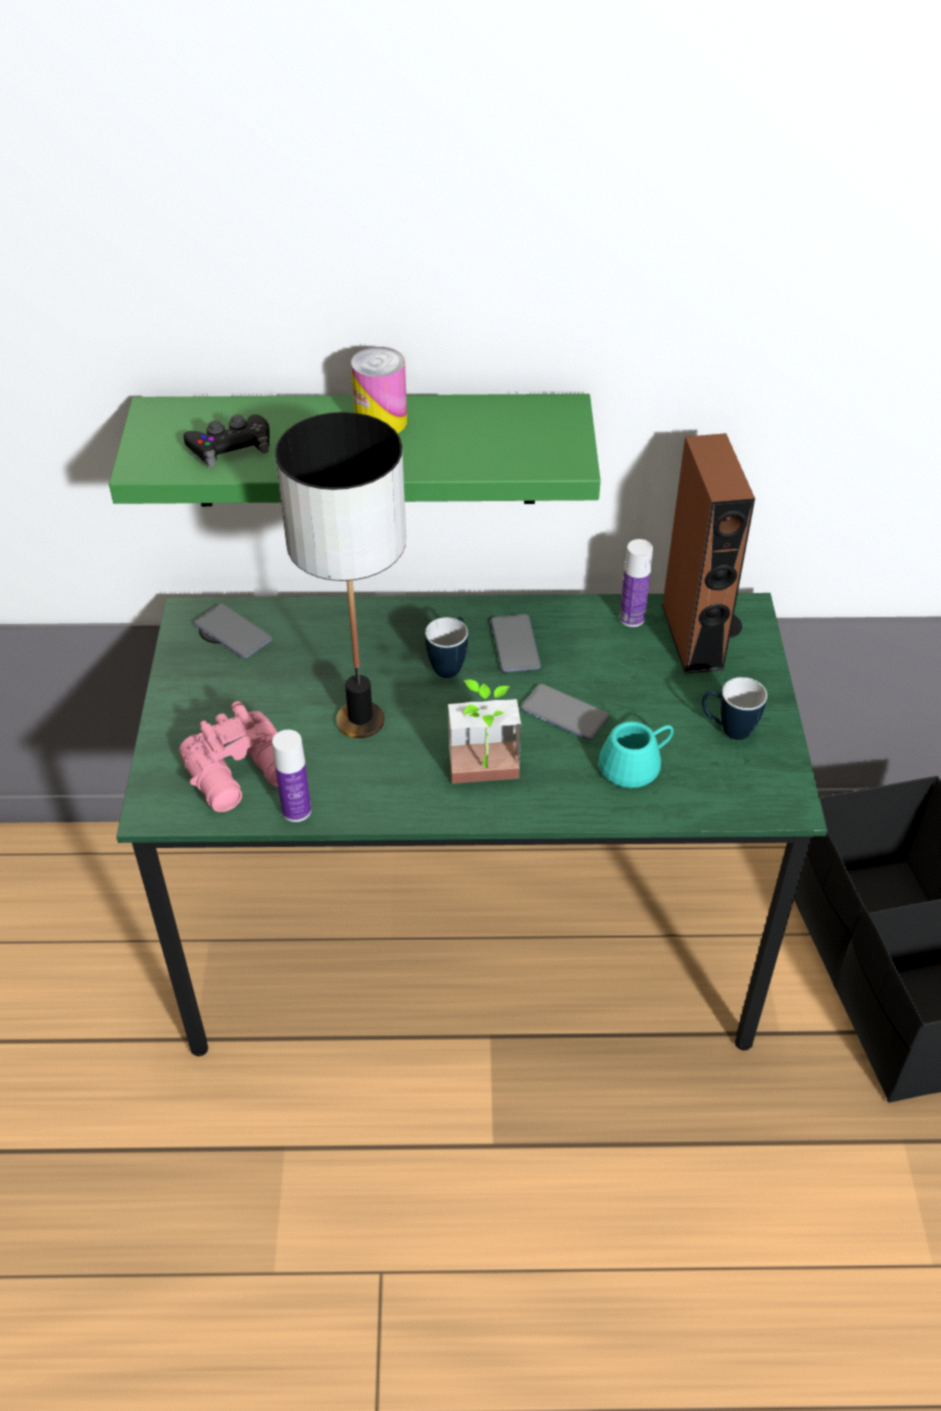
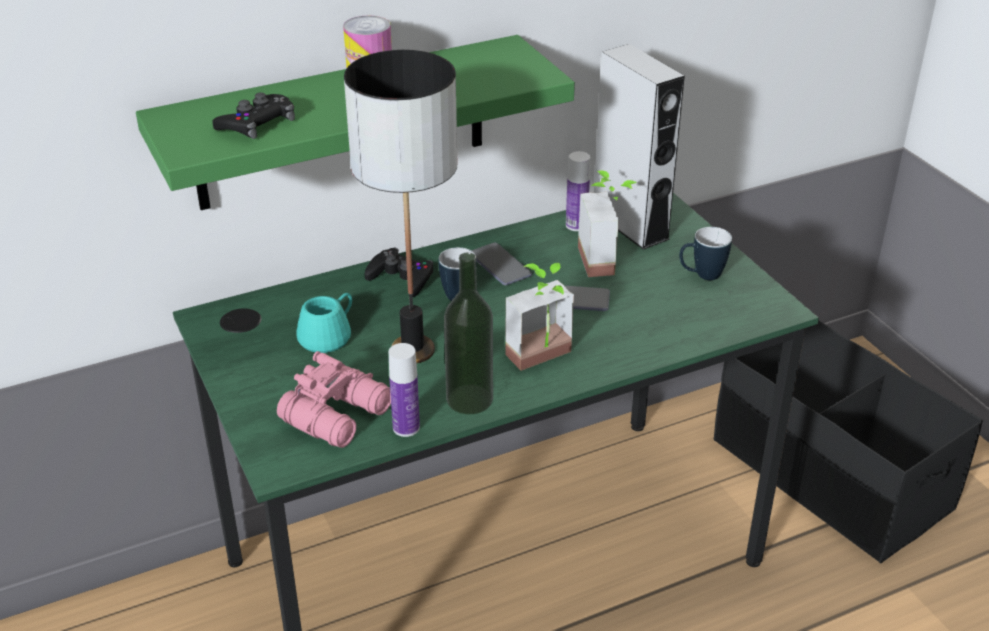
camera: 25 degrees left, 10 degrees down
phone [194,604,272,658] -> none
turquoise mug [599,721,674,788] -> turquoise mug moved to [296,293,352,353]
brown speaker [661,433,755,674] -> grey speaker [594,44,685,250]
none -> black game controller [365,247,433,297]
none -> bottle [444,253,493,414]
none -> potted plant [578,170,637,277]

